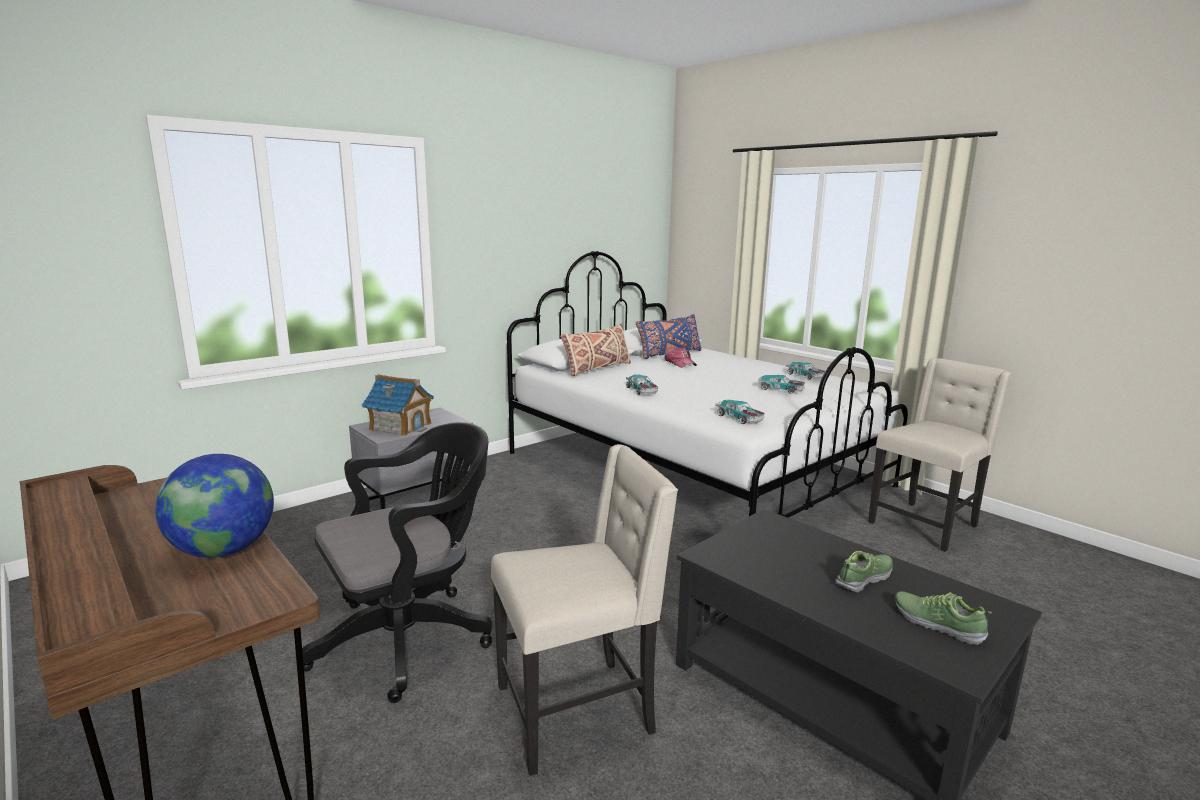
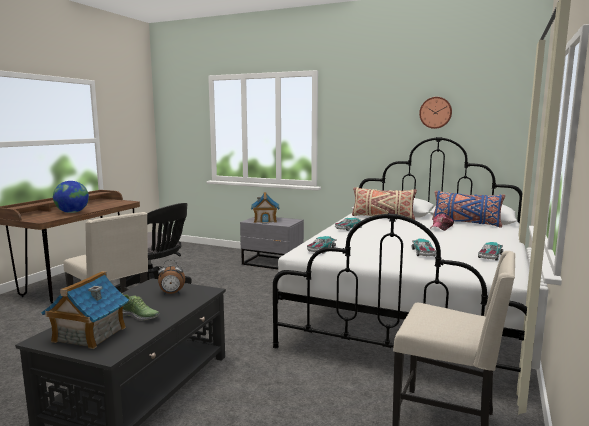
camera: 65 degrees right, 5 degrees down
shoe [895,591,992,645] -> toy house [41,271,129,349]
none -> alarm clock [158,260,185,295]
none -> wall clock [419,97,452,129]

